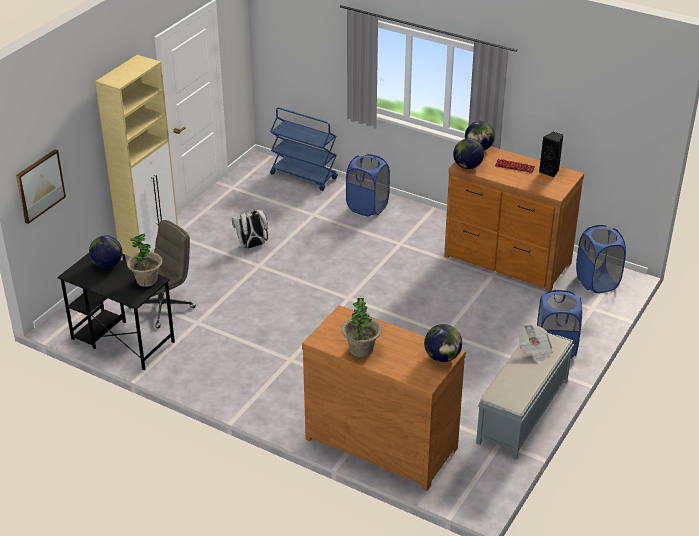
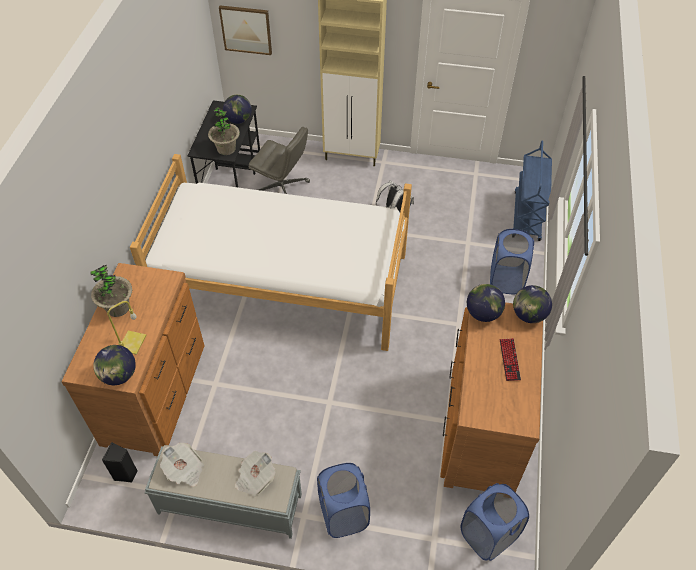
camera: 70 degrees right, 15 degrees up
black speaker [539,131,563,177] -> black speaker moved to [102,442,138,482]
none -> yellow table lamp [107,301,146,355]
none -> bed [130,154,412,351]
none -> newspaper [160,443,204,487]

